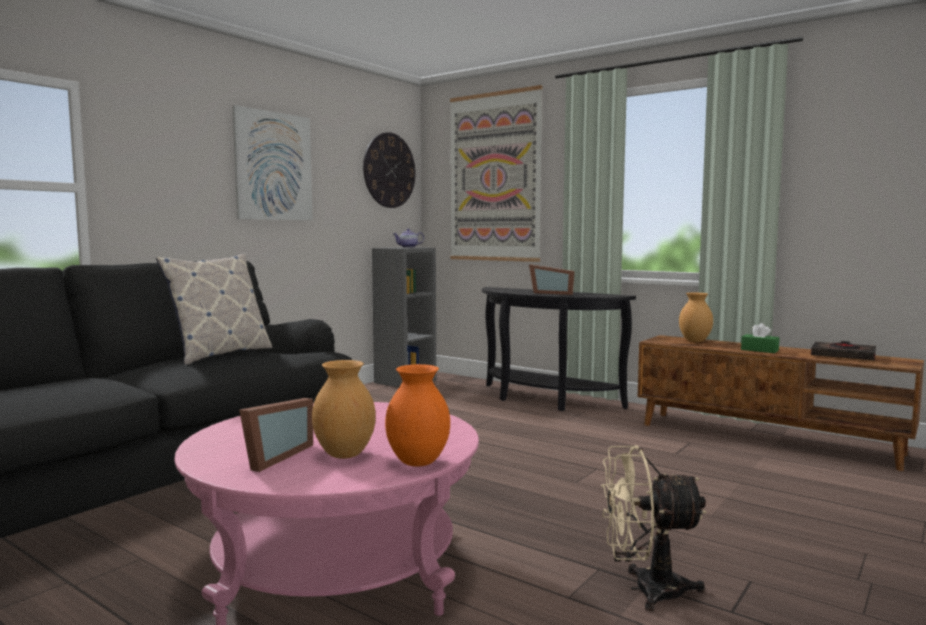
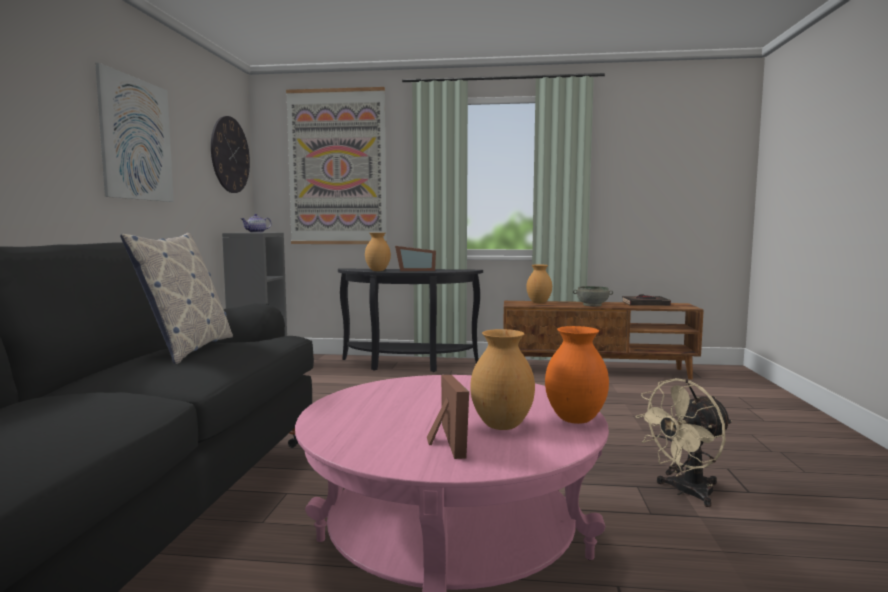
camera: 30 degrees left, 0 degrees up
green tissue box [741,323,780,353] -> grey bowl [573,286,613,306]
none -> brown vase [365,233,391,271]

